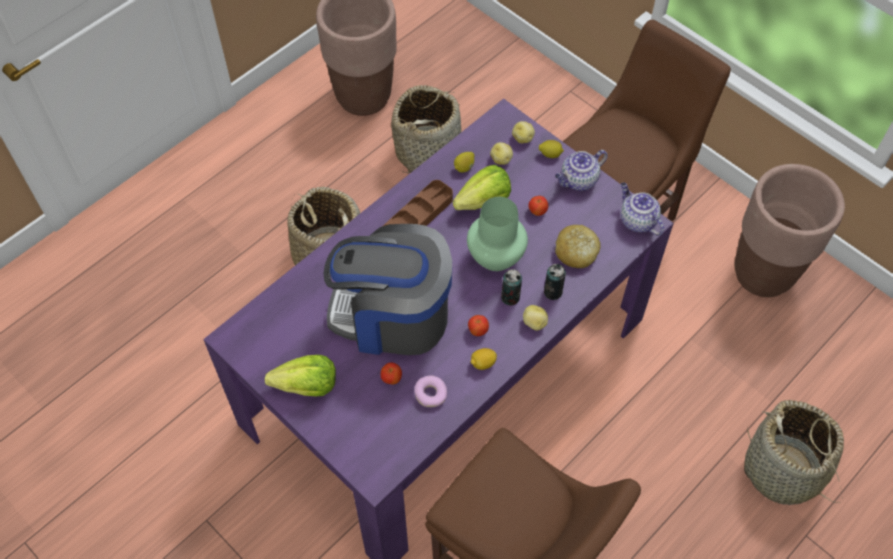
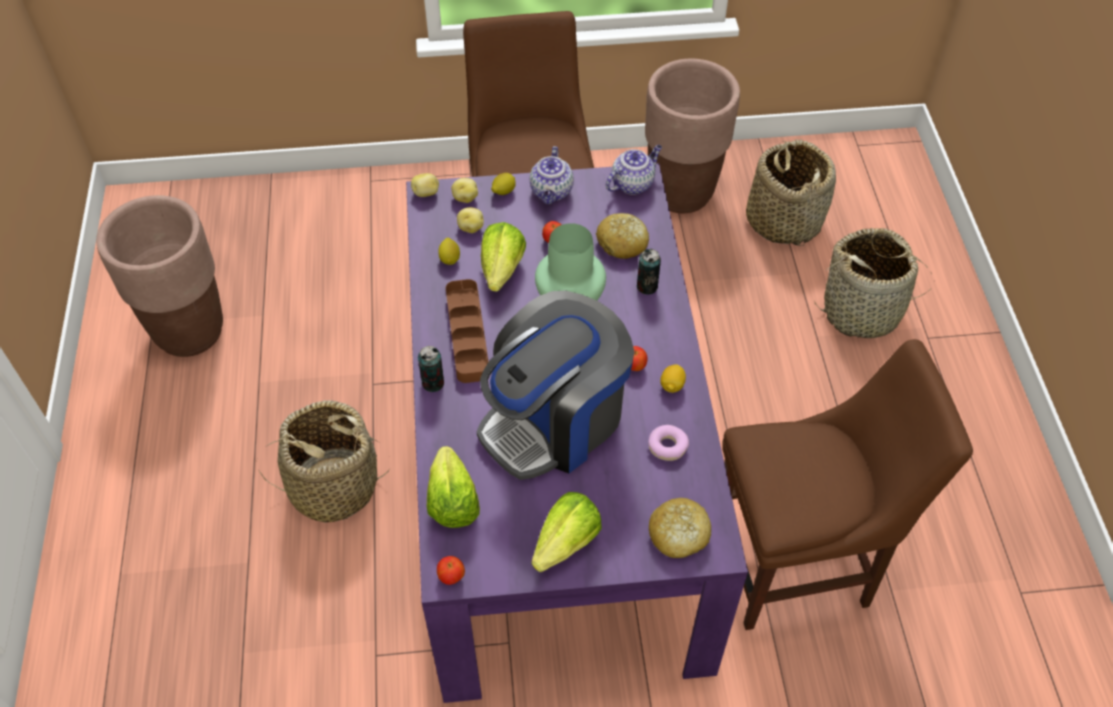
camera: 50 degrees left, 5 degrees down
apple [381,362,402,384] -> apple moved to [437,556,465,585]
basket [391,85,462,173] -> basket moved to [746,140,836,246]
can [501,269,522,305] -> can moved to [418,346,444,392]
potato [523,305,548,331] -> potato moved to [411,173,439,197]
teapot [621,182,664,236] -> teapot turned 135 degrees clockwise [606,145,662,195]
none -> lettuce [427,446,480,528]
none -> bread [649,498,711,558]

